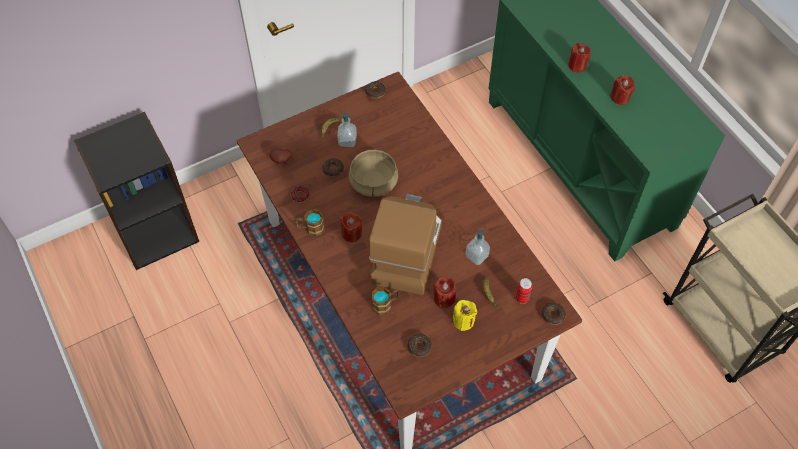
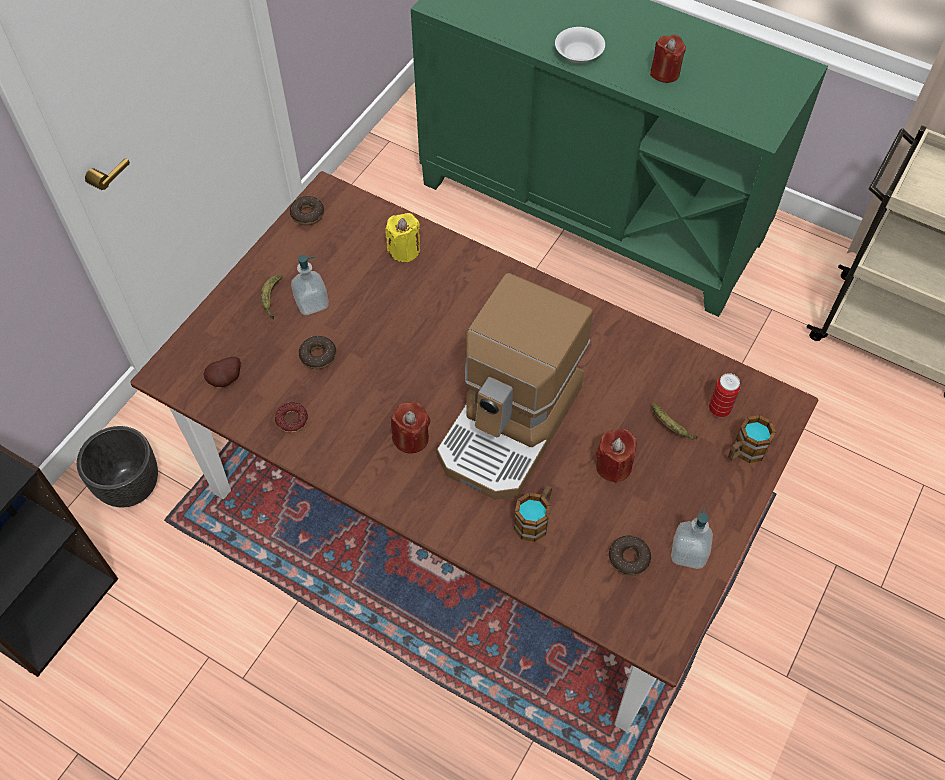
camera: 30 degrees left, 0 degrees up
mug [295,209,325,237] -> mug moved to [728,415,776,463]
beige cooking pot [349,147,398,198] -> none
coffee machine [369,194,442,295] -> coffee machine turned 135 degrees counterclockwise [437,273,593,500]
yellow candle [453,300,477,331] -> yellow candle moved to [385,213,420,262]
soap dispenser [466,229,490,265] -> soap dispenser moved to [671,507,713,569]
donut [542,303,566,325] -> none
red candle [568,43,591,72] -> white bowl [555,27,605,63]
none -> black planter [77,426,158,507]

